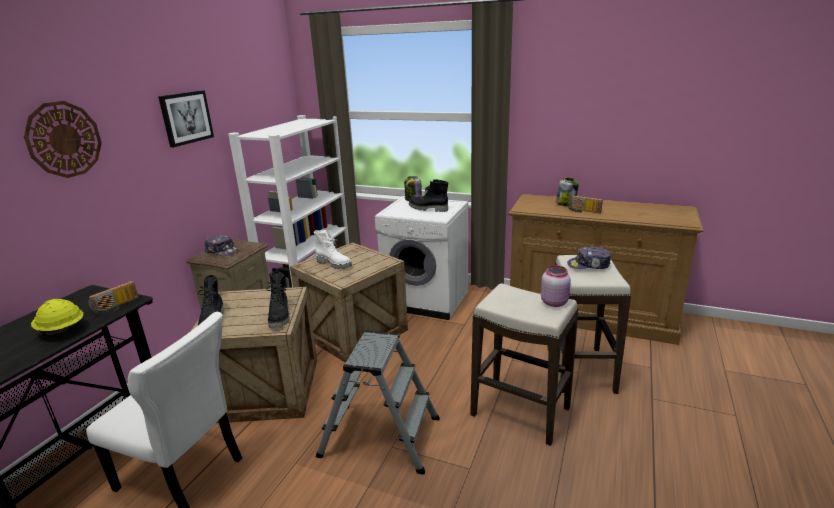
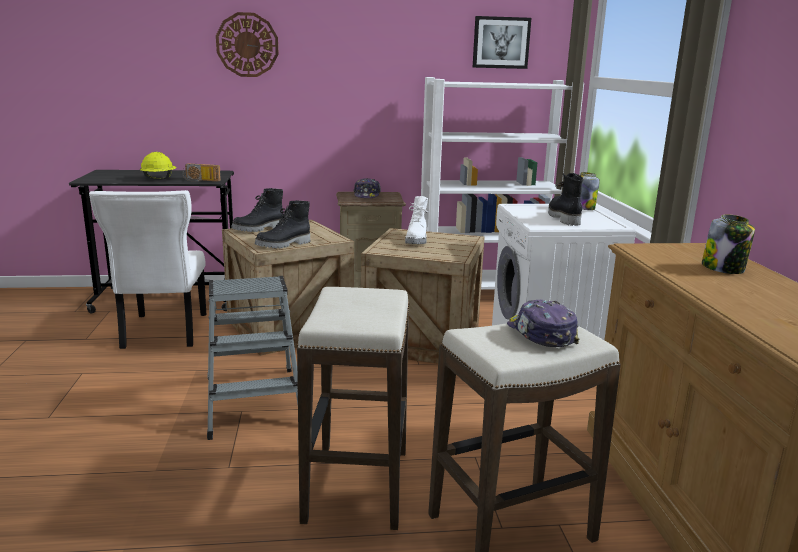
camera: 60 degrees right, 5 degrees down
picture [158,90,214,147] -> picture moved to [473,16,531,69]
pink jar [541,266,571,307] -> none
radio [568,195,603,213] -> none

